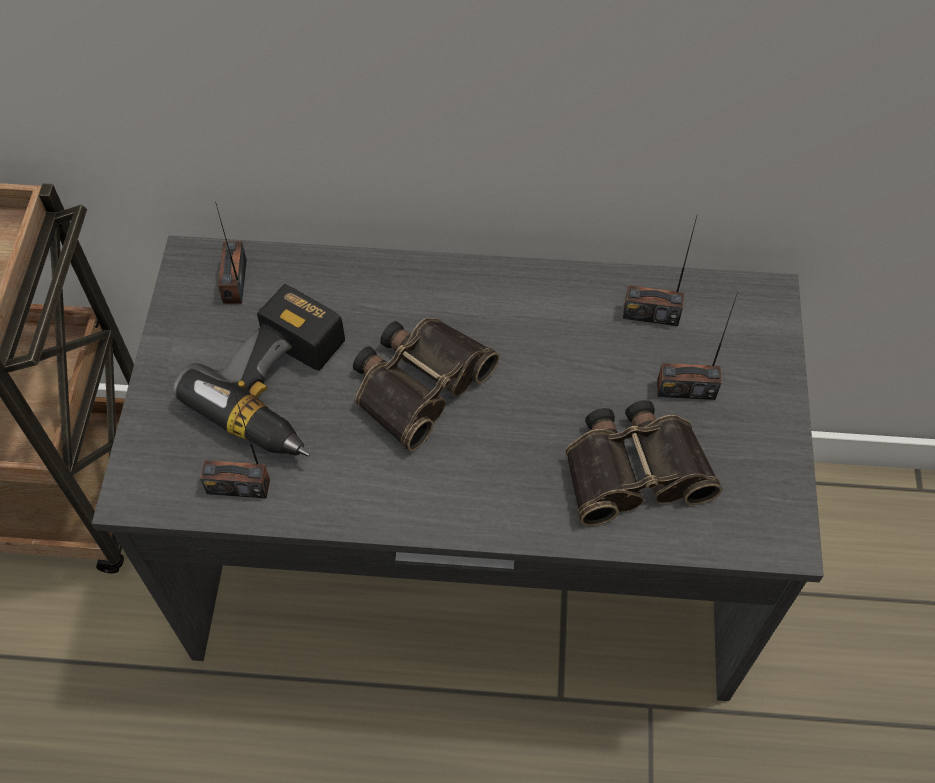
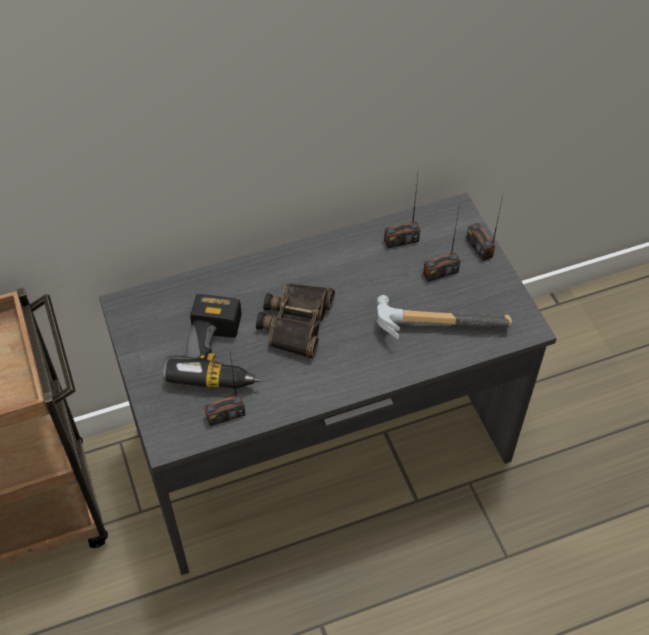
camera: 25 degrees left, 5 degrees down
radio [215,201,247,304] -> radio moved to [466,196,503,261]
binoculars [565,400,723,526] -> hammer [377,295,512,339]

